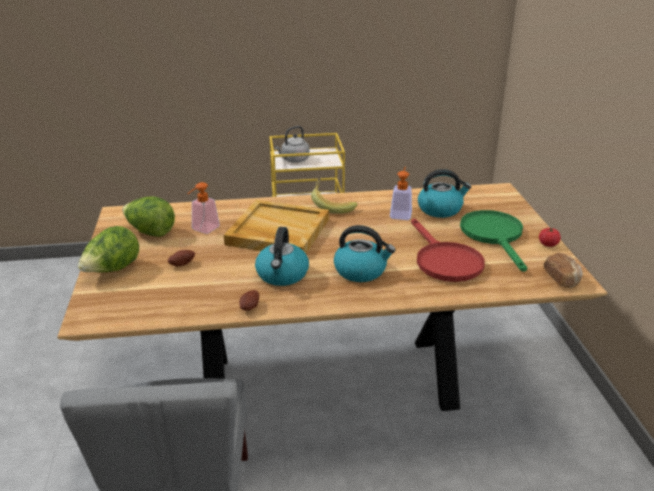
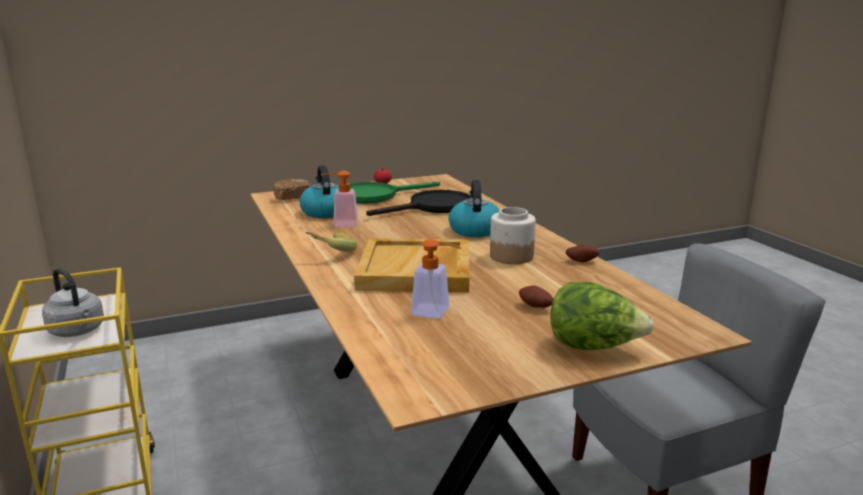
camera: 105 degrees left, 10 degrees down
lettuce [122,197,175,237] -> none
kettle [255,227,309,286] -> jar [490,207,536,264]
red frying pan [411,218,485,282] -> black frying pan [366,190,470,216]
bread [543,253,583,288] -> bread moved to [274,179,311,200]

